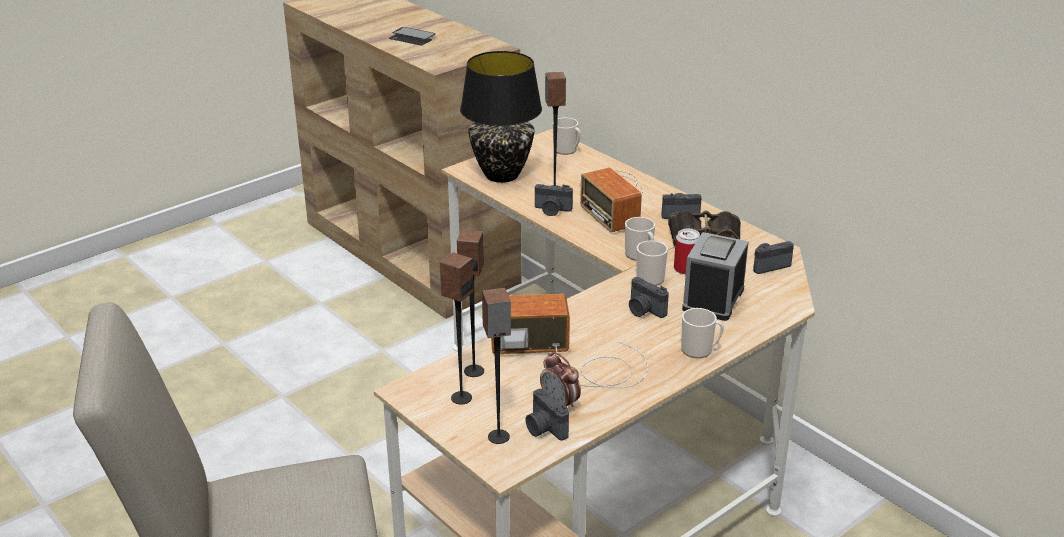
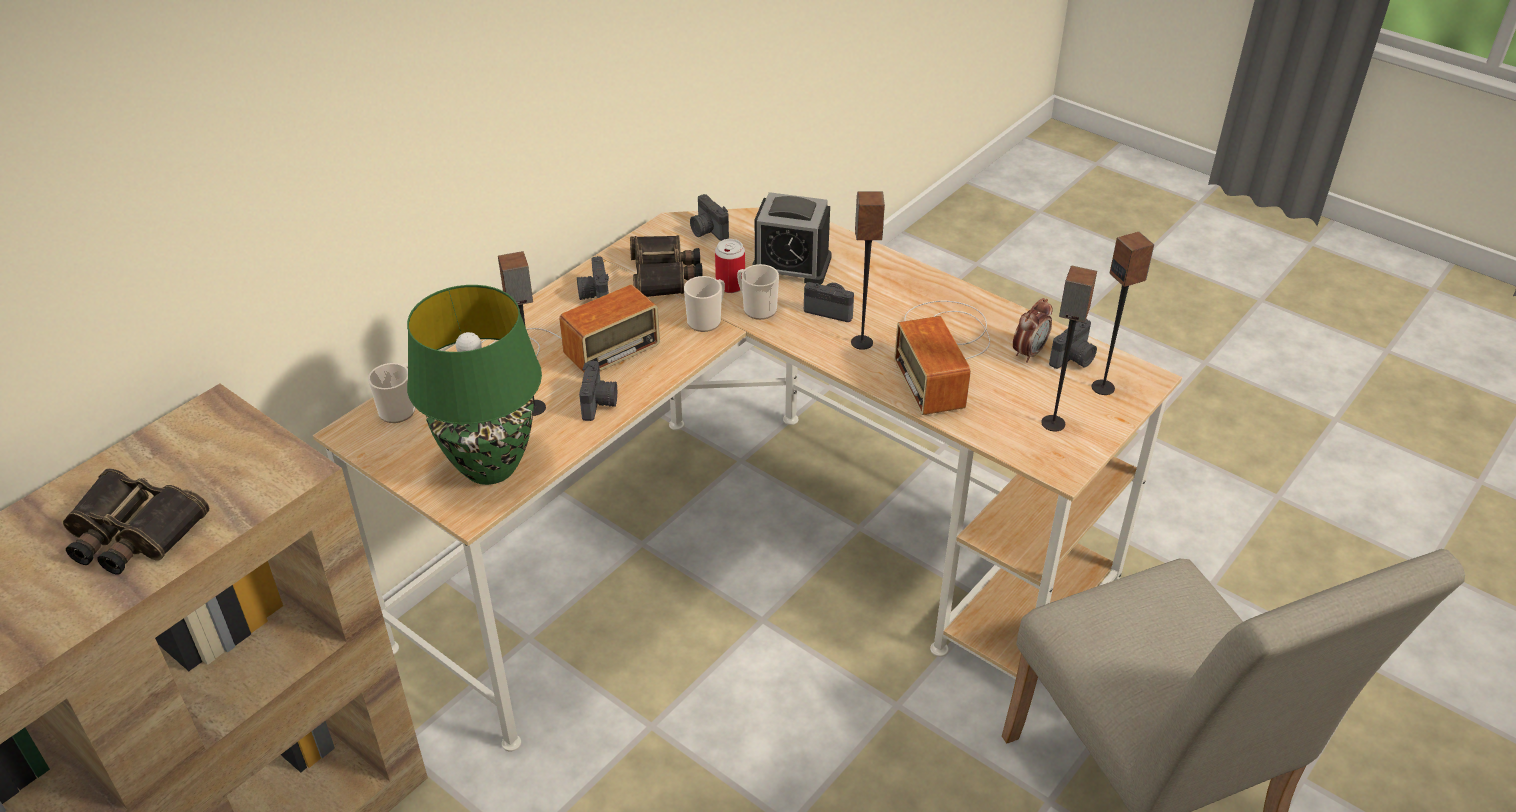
camera: 100 degrees left, 10 degrees up
phone [389,27,435,45] -> binoculars [63,468,209,575]
speaker [457,229,484,377] -> speaker moved to [851,191,885,350]
black table lamp [460,51,542,183] -> green table lamp [407,285,542,485]
camera [629,277,669,318] -> camera turned 105 degrees counterclockwise [804,282,854,322]
mug [681,308,724,358] -> none

